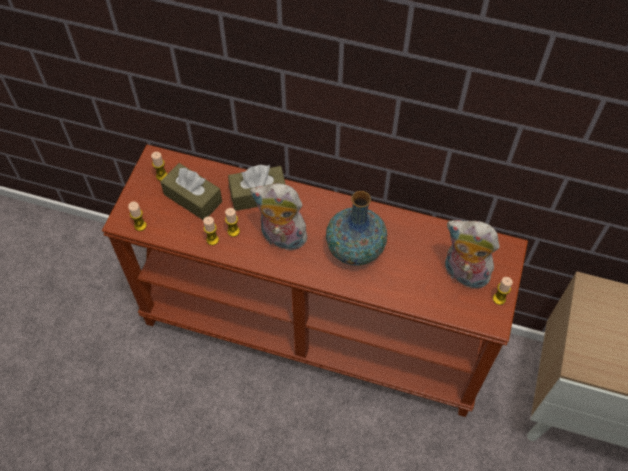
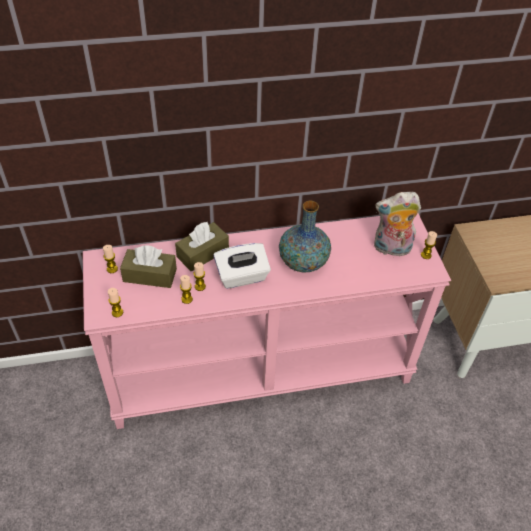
camera: 30 degrees left, 10 degrees down
brown console table [102,144,528,417] -> pink console table [83,214,451,429]
plush toy [250,183,307,250] -> white tissue box [213,243,271,289]

